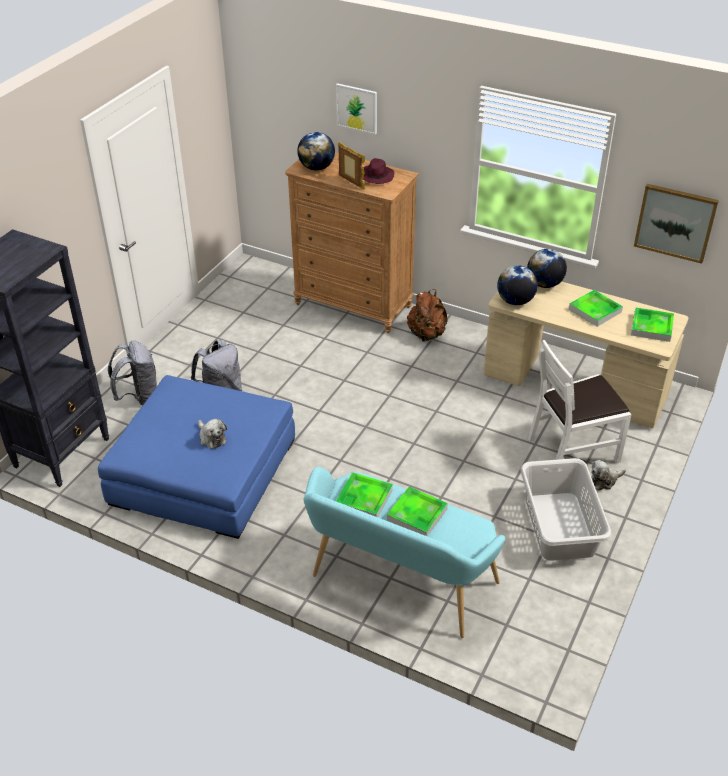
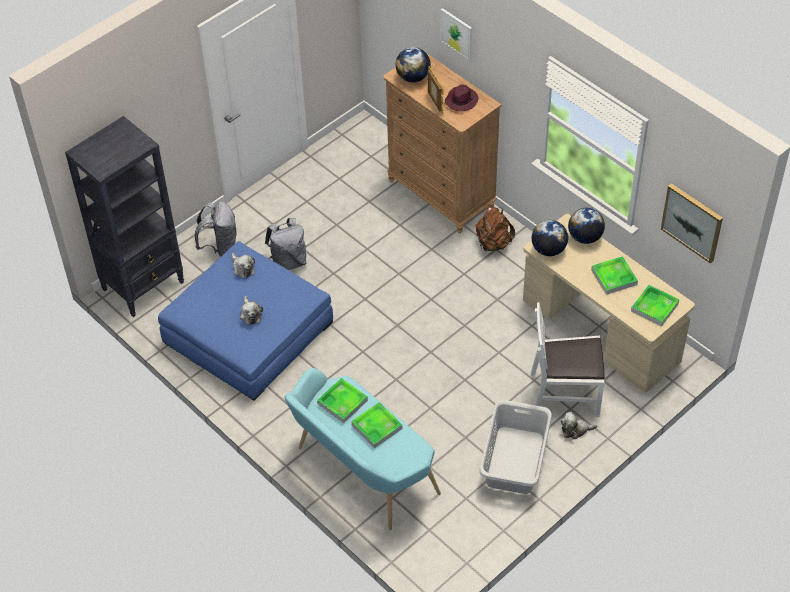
camera: 20 degrees right, 10 degrees up
none -> plush toy [232,253,255,278]

